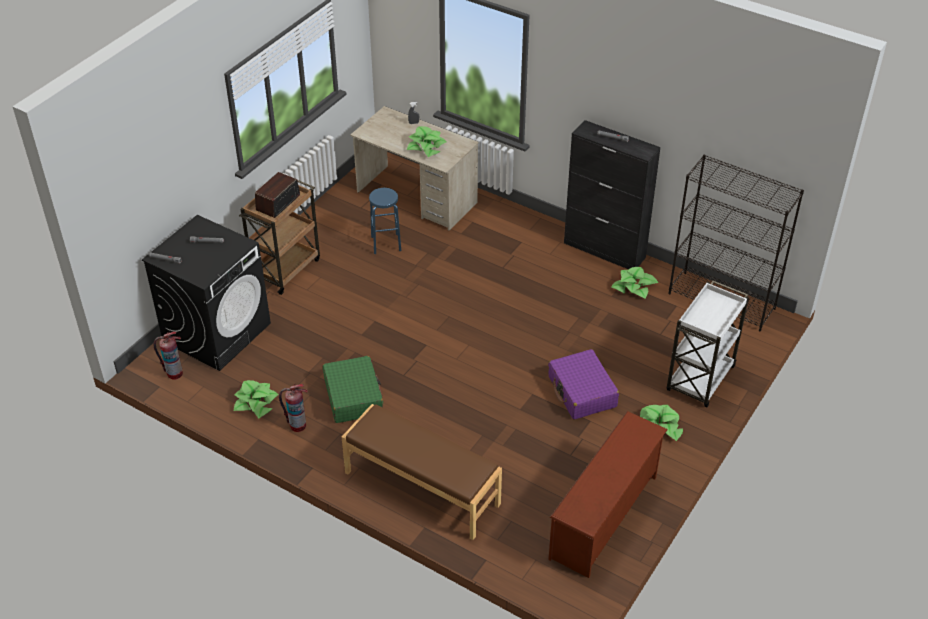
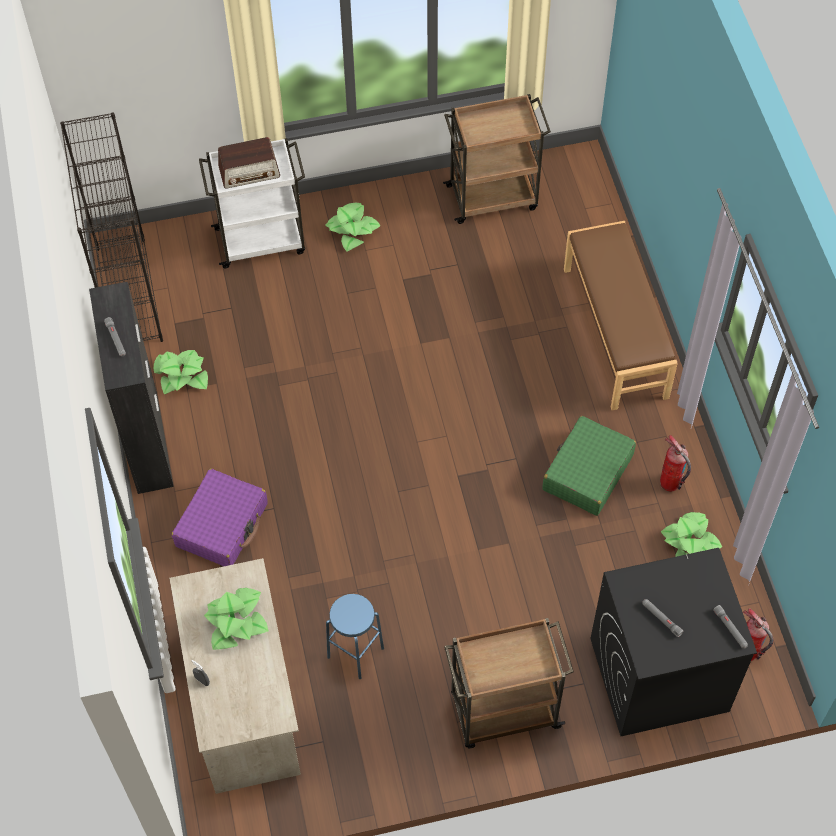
camera: 135 degrees left, 15 degrees up
radio [255,172,300,218] -> radio moved to [218,137,280,189]
purple suitcase [548,349,619,420] -> purple suitcase moved to [172,468,268,566]
brown shoe rack [548,411,668,578] -> brown cart [443,94,551,224]

